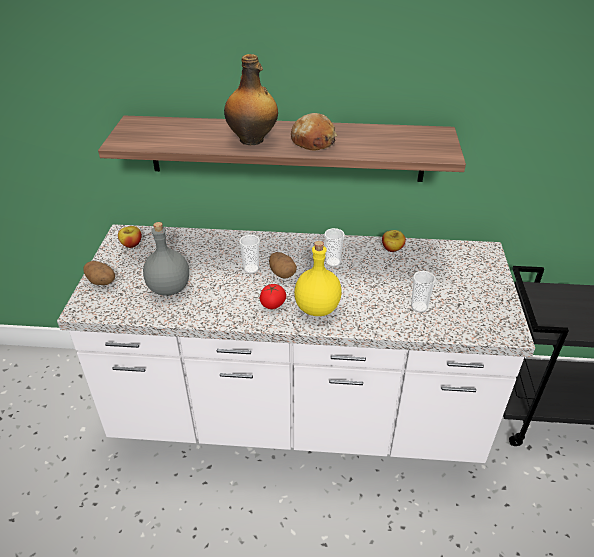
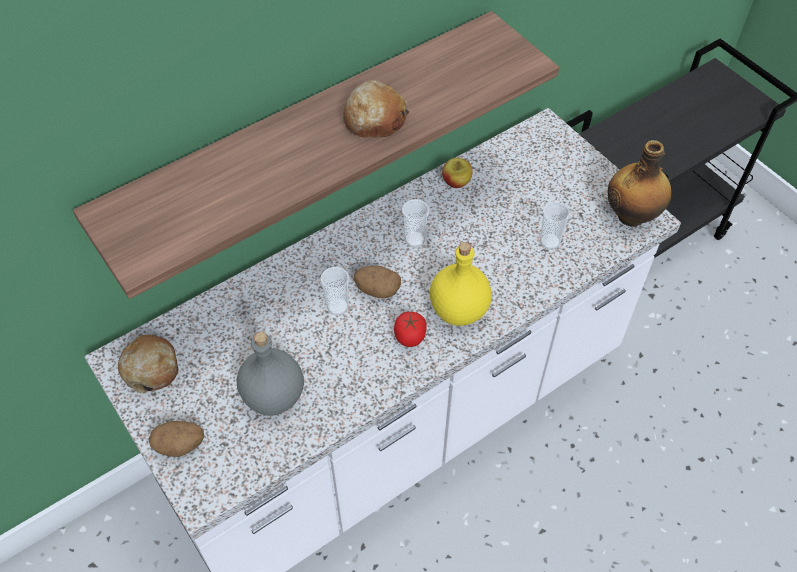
camera: 40 degrees left, 15 degrees up
apple [118,226,141,248] -> bread [118,334,178,394]
bottle [224,54,278,145] -> bottle moved to [608,140,672,227]

